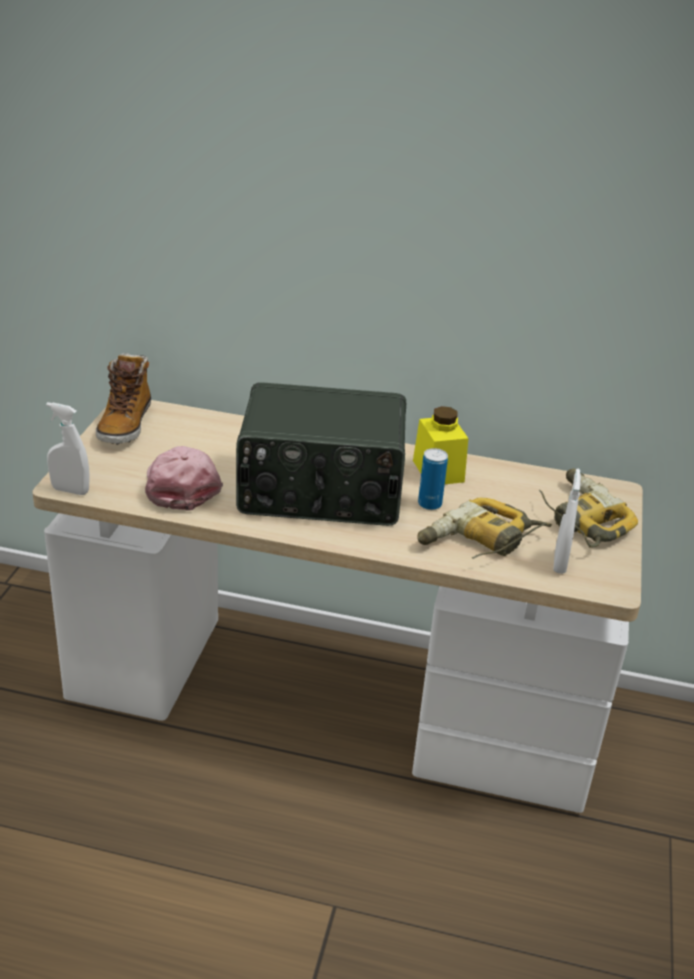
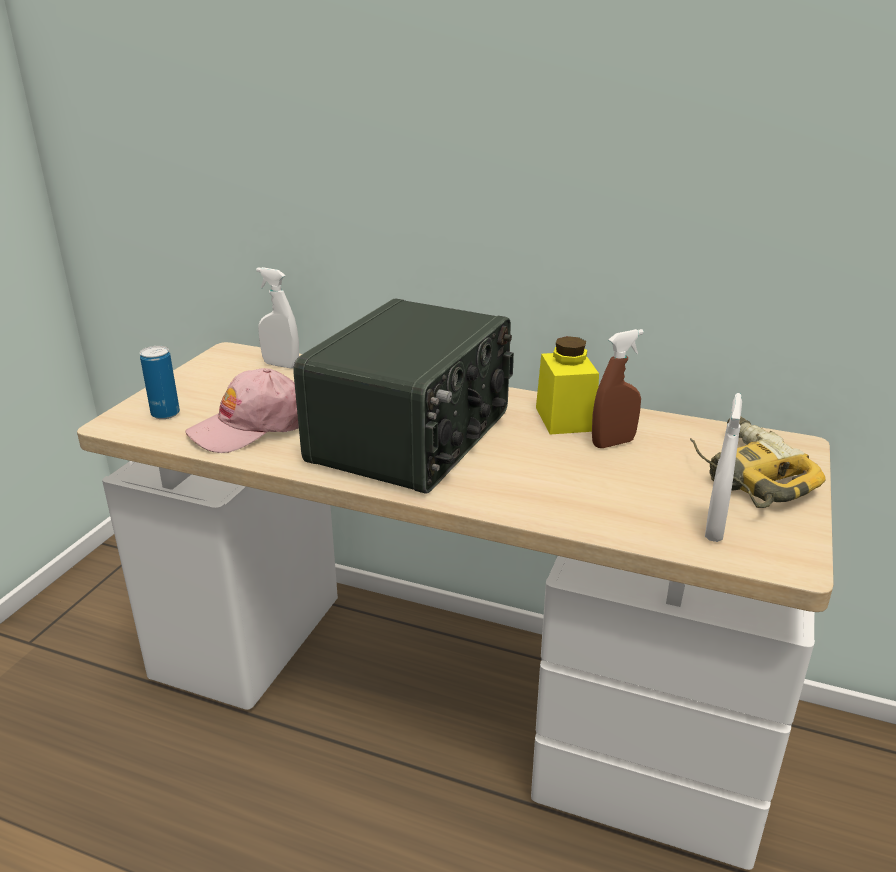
camera: 10 degrees right, 5 degrees down
white spray bottle [46,402,89,495] -> white spray bottle moved to [256,267,299,369]
boot [96,353,151,445] -> none
pink cap [145,446,223,511] -> pink cap turned 120 degrees counterclockwise [185,368,299,453]
radio [236,382,406,526] -> radio turned 75 degrees counterclockwise [294,298,514,494]
can [418,448,448,510] -> can moved to [140,346,180,419]
power drill [418,498,552,559] -> none
none -> brown spray bottle [592,329,644,448]

